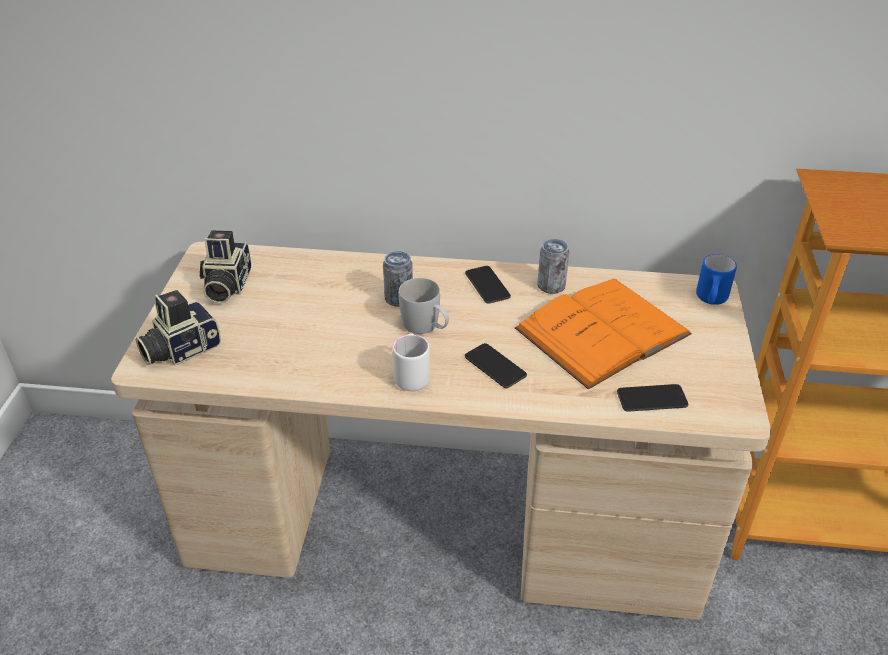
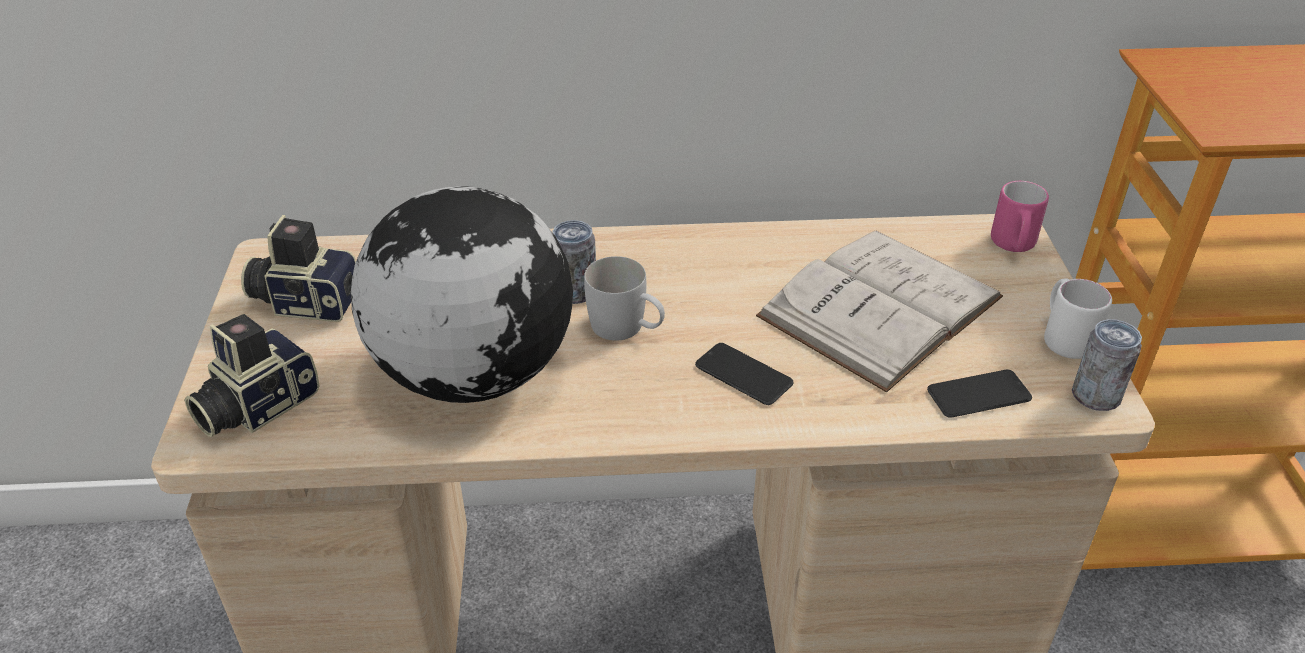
camera: 10 degrees left, 0 degrees up
camera [200,230,251,304] -> camera turned 105 degrees clockwise [241,215,356,322]
white mug [393,334,430,391] -> white mug moved to [1044,278,1112,359]
phone [465,266,511,304] -> none
orange book [515,279,692,390] -> white book [756,231,1003,393]
can [537,239,569,294] -> can moved to [1072,319,1142,411]
blue mug [696,254,737,305] -> pink mug [991,181,1049,252]
none -> globe [351,186,573,403]

